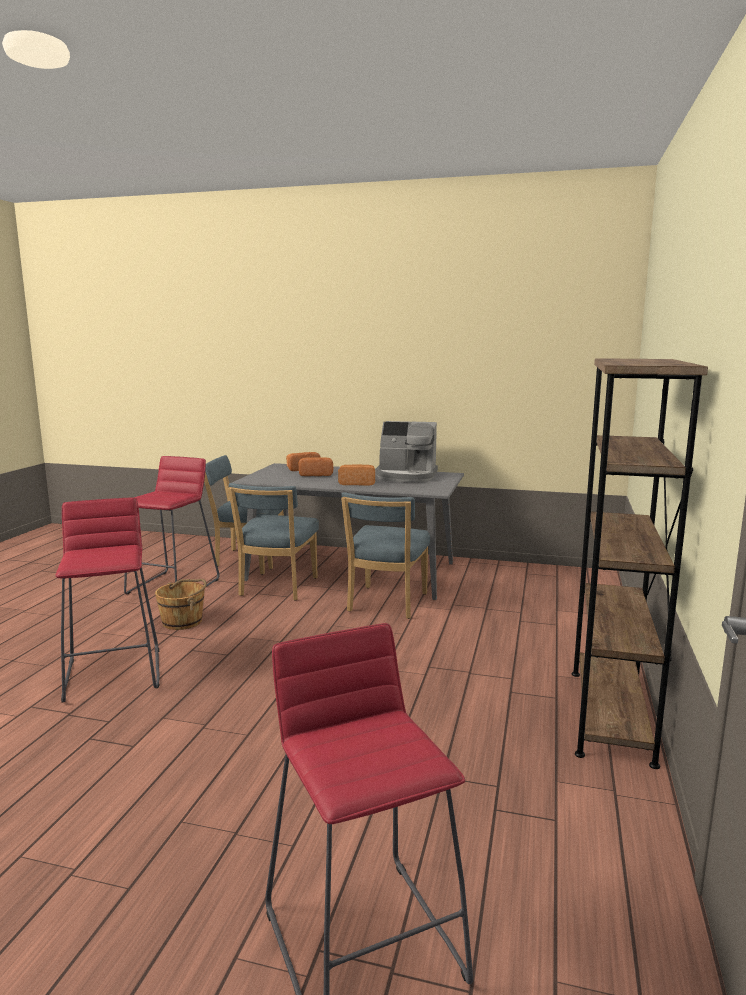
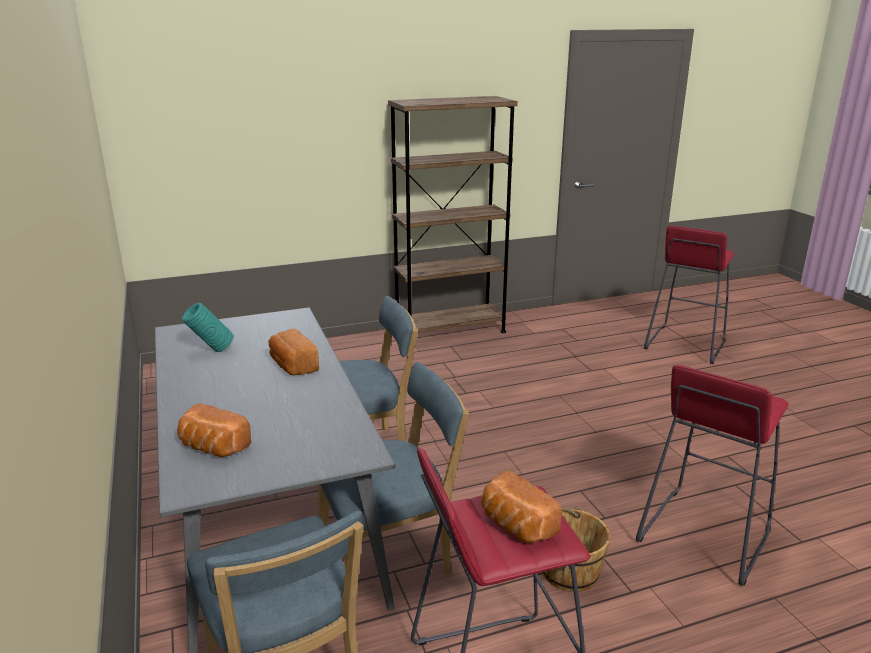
camera: 125 degrees left, 10 degrees up
bread [299,457,333,476] -> bread moved to [481,470,562,543]
coffee machine [376,421,438,482] -> turquoise vase [182,303,234,352]

